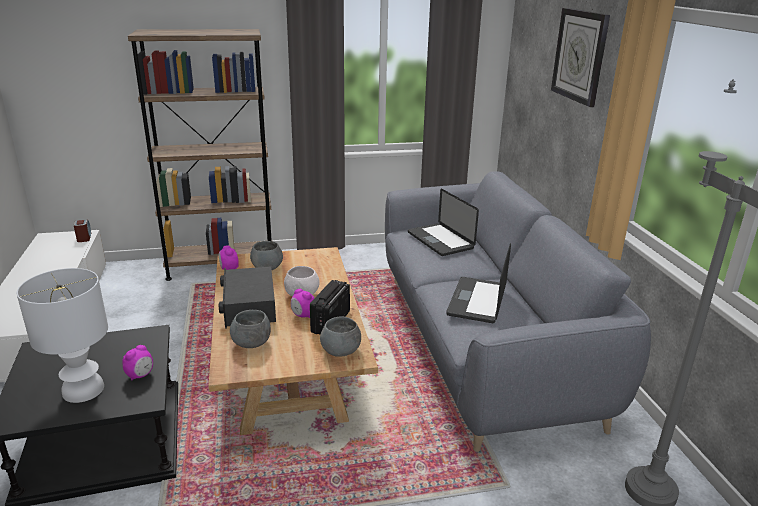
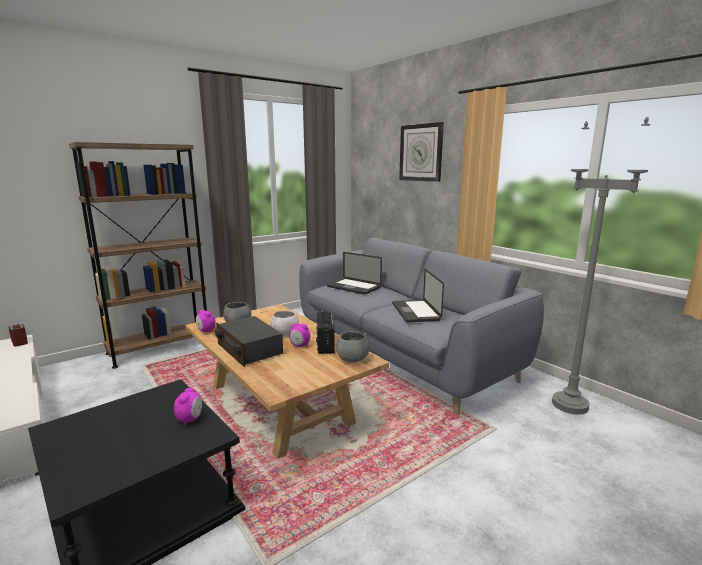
camera: 25 degrees left, 10 degrees down
white table lamp [17,268,108,403] -> none
grey bowl [230,310,271,348] -> none

